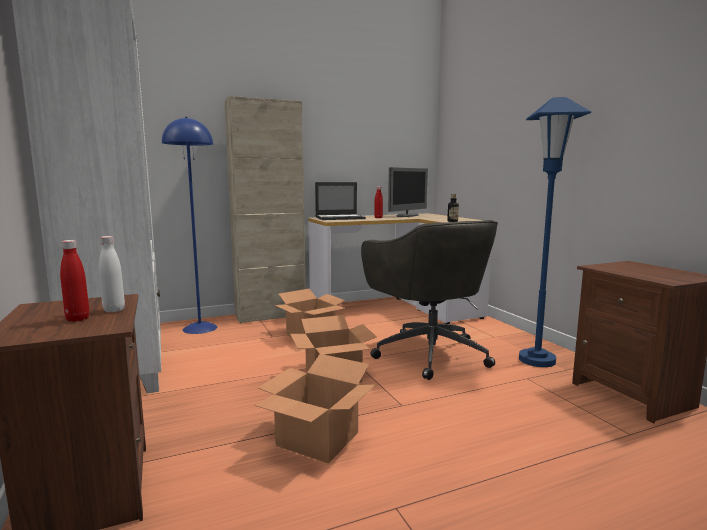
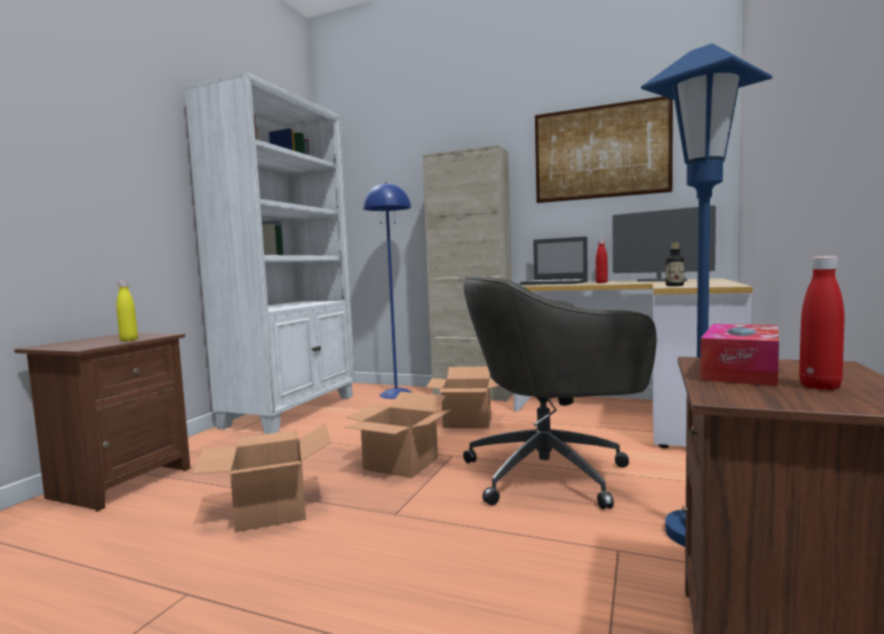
camera: 45 degrees right, 5 degrees down
red bottle [60,240,90,322] -> red bottle moved to [799,256,844,390]
white bottle [99,236,125,313] -> yellow bottle [116,281,138,341]
grey office chair [361,220,498,380] -> grey office chair turned 60 degrees clockwise [463,277,657,509]
monitor [388,167,428,217] -> monitor turned 135 degrees counterclockwise [613,205,716,282]
none -> picture [535,96,673,203]
none -> tissue box [700,324,779,386]

